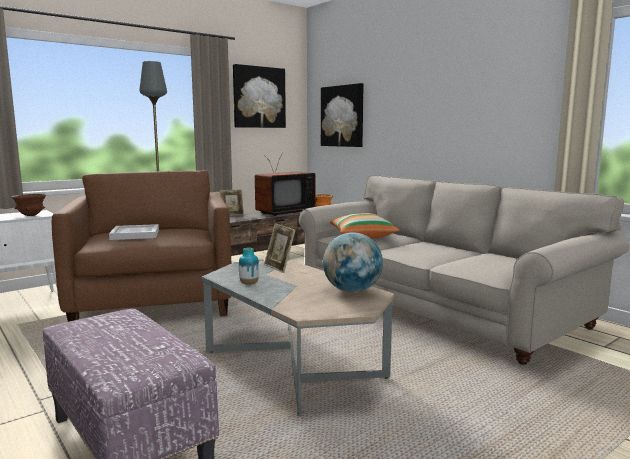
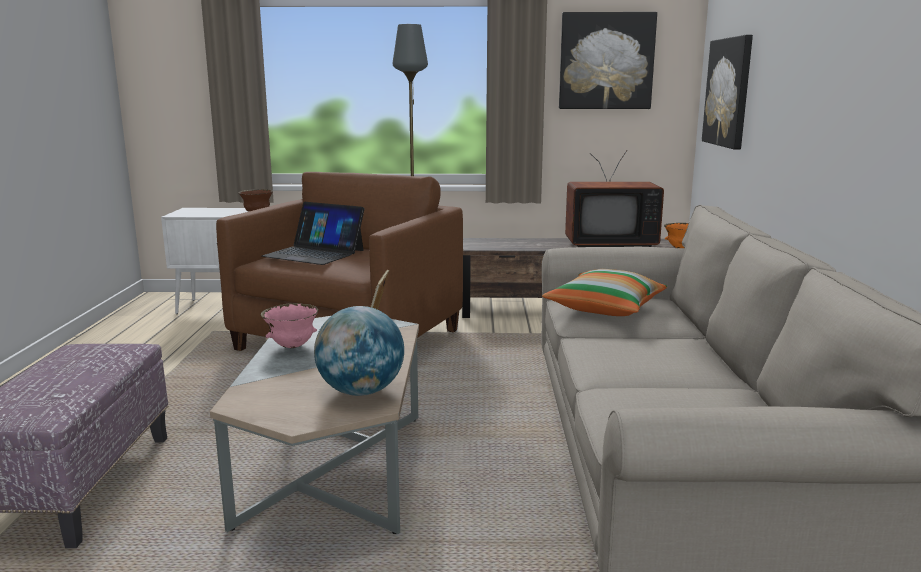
camera: 40 degrees right, 5 degrees up
white tray [109,224,159,240] -> laptop [262,202,364,265]
picture frame [220,190,244,216] -> none
vase [239,248,259,285] -> pink bowl [261,303,318,348]

